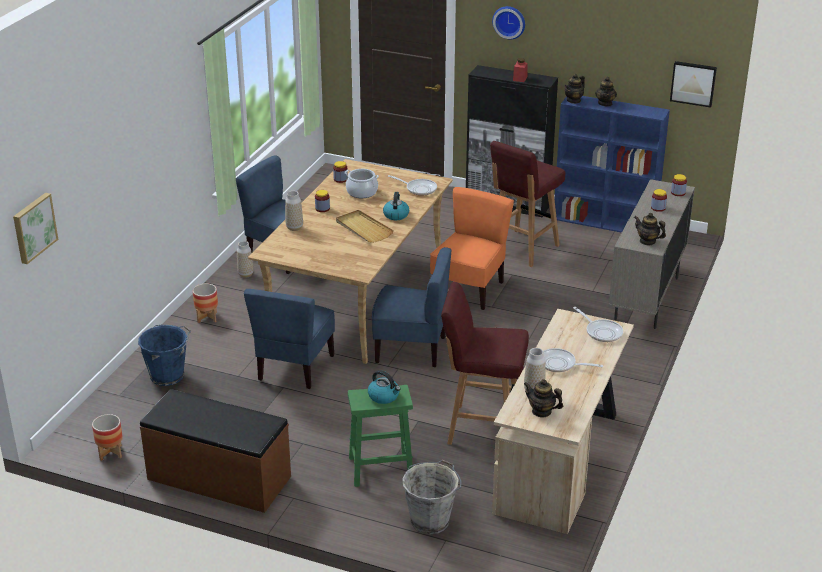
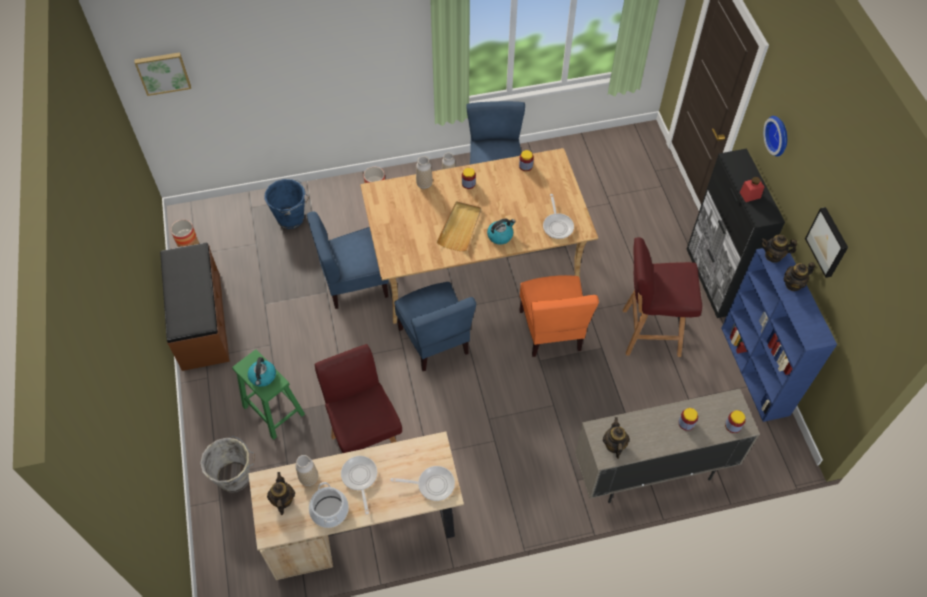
camera: 55 degrees right, 25 degrees up
cooking pot [345,169,379,198] -> cooking pot moved to [309,482,349,528]
orange chair [430,187,514,310] -> orange chair turned 90 degrees clockwise [519,275,599,357]
frying pan [573,307,623,342] -> frying pan turned 105 degrees counterclockwise [391,466,455,501]
picture [670,61,717,108] -> picture moved to [805,207,848,278]

